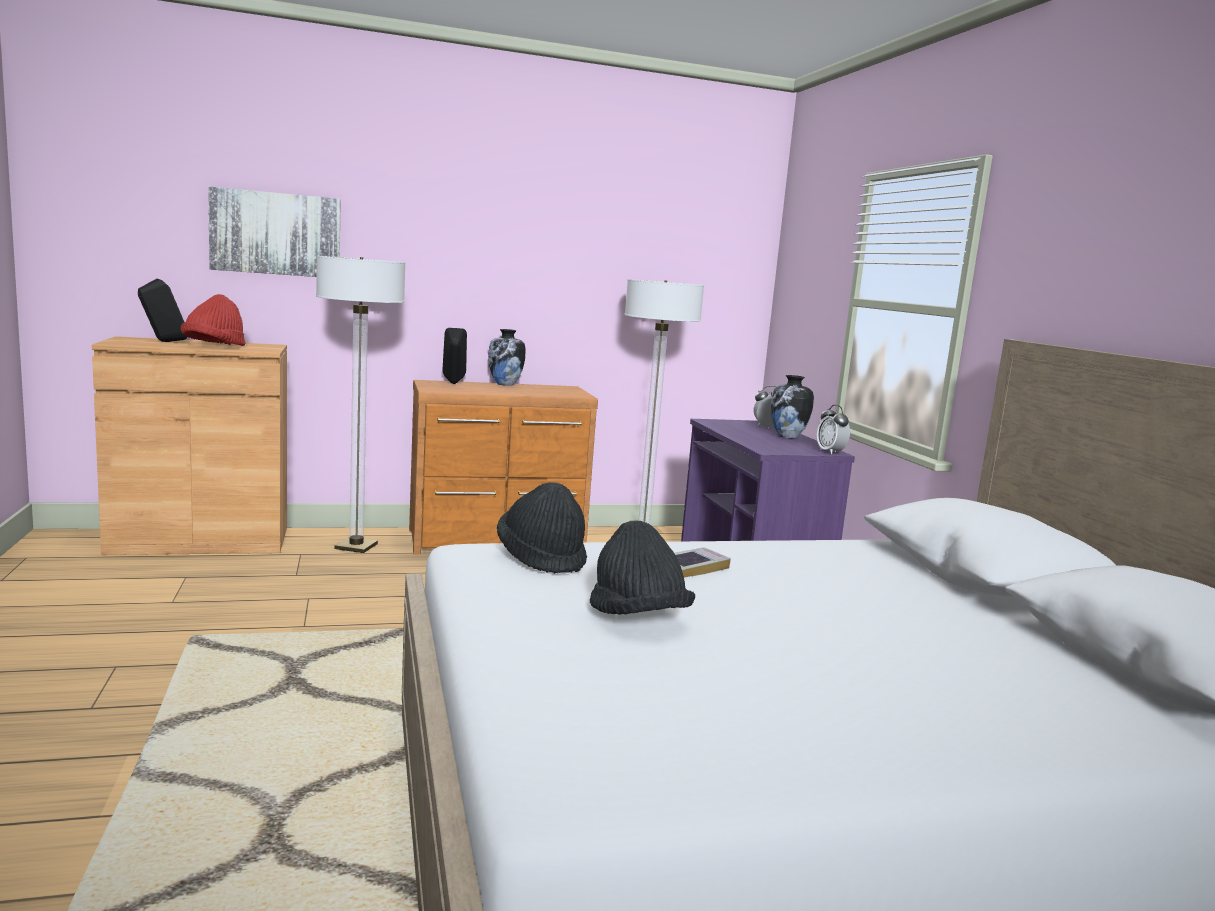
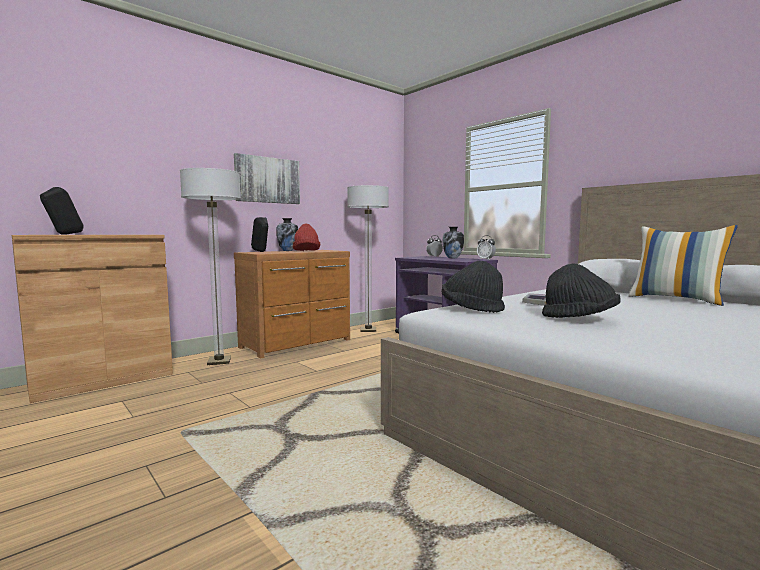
camera: 25 degrees left, 5 degrees down
red hat [180,294,246,346] -> red hat moved to [293,224,320,251]
picture [208,186,341,277] -> picture moved to [234,153,300,204]
none -> pillow [628,225,738,306]

